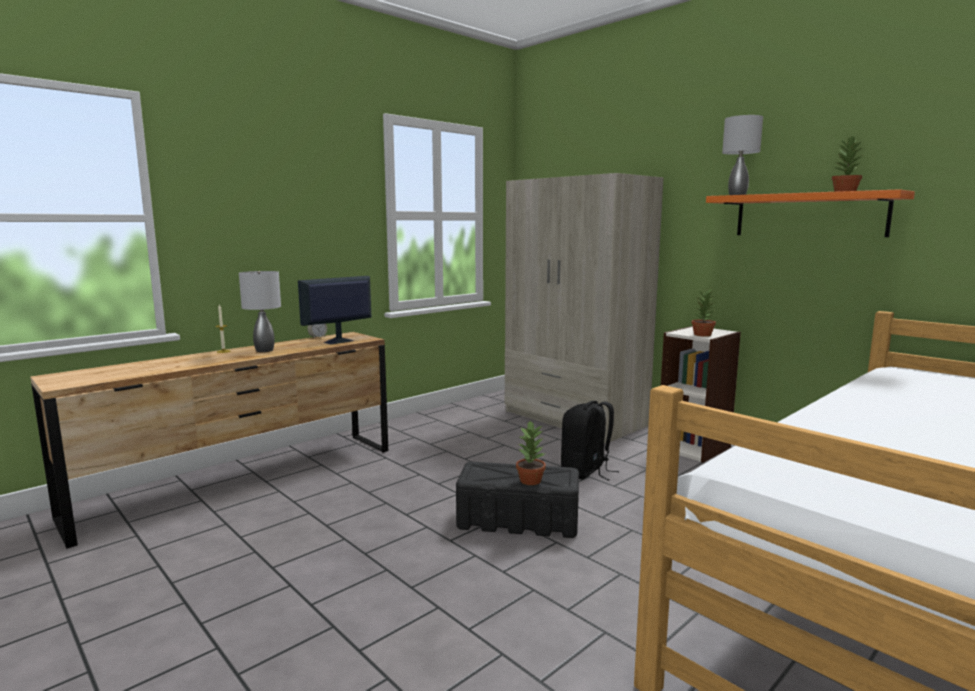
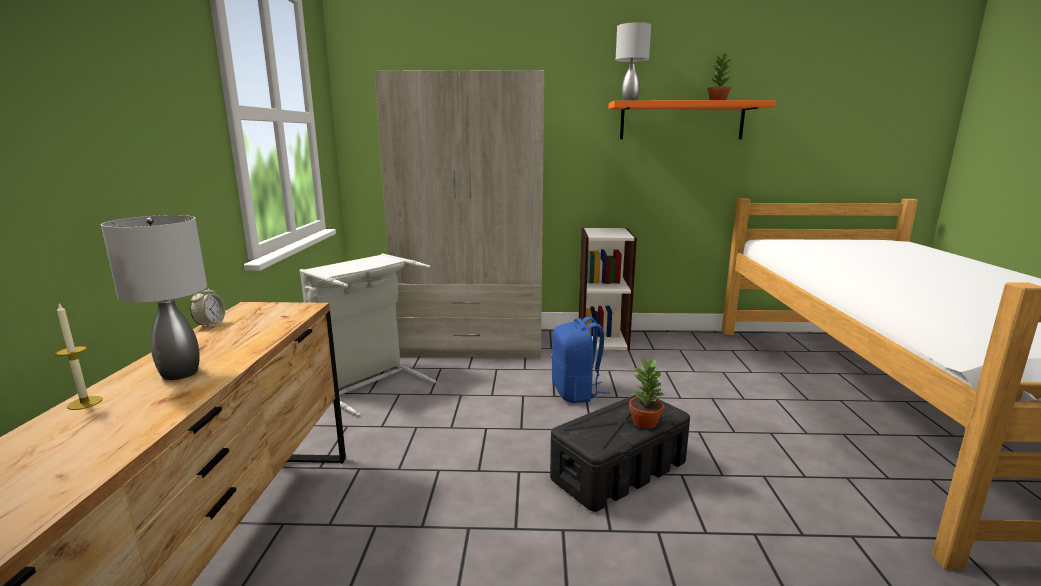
camera: 45 degrees left, 5 degrees up
monitor [298,276,371,344] -> none
black backpack [561,401,619,481] -> blue backpack [551,316,610,403]
potted plant [691,288,716,337] -> none
none -> grey laundry basket [299,253,436,416]

